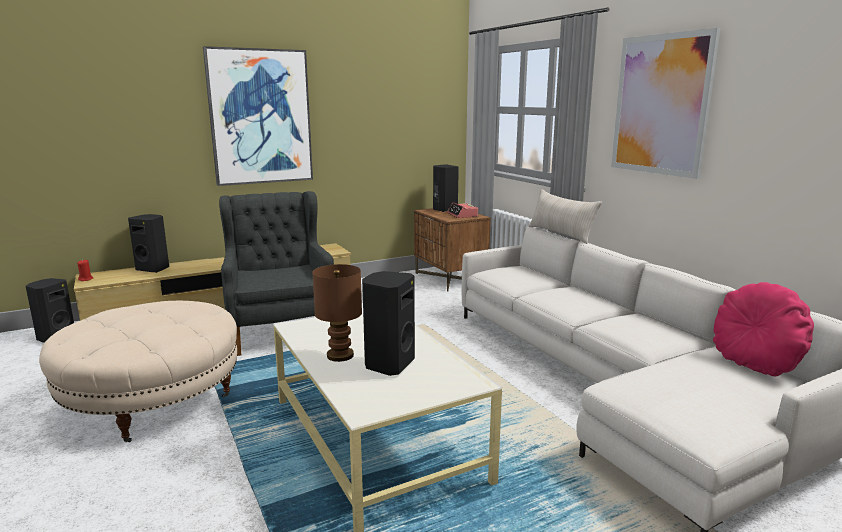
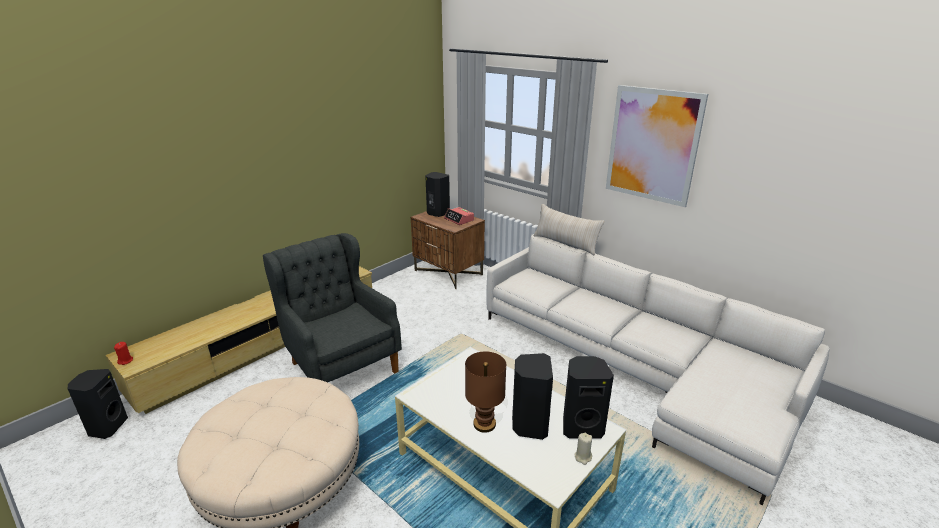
camera: 20 degrees left, 10 degrees up
black speaker [128,214,169,273] -> black speaker moved to [563,356,614,439]
picture [203,46,313,186] -> none
pink pillow [713,282,814,376] -> none
none -> beige candle [574,433,592,465]

